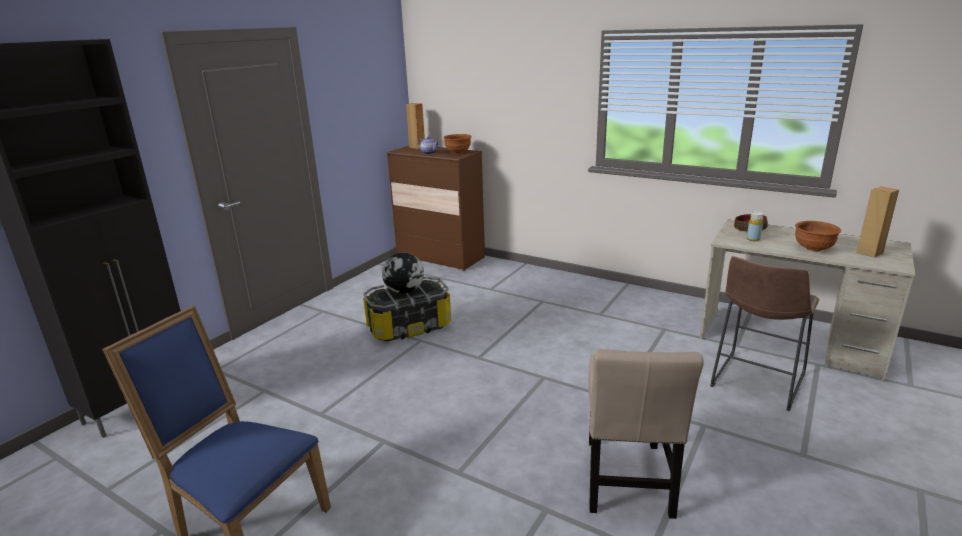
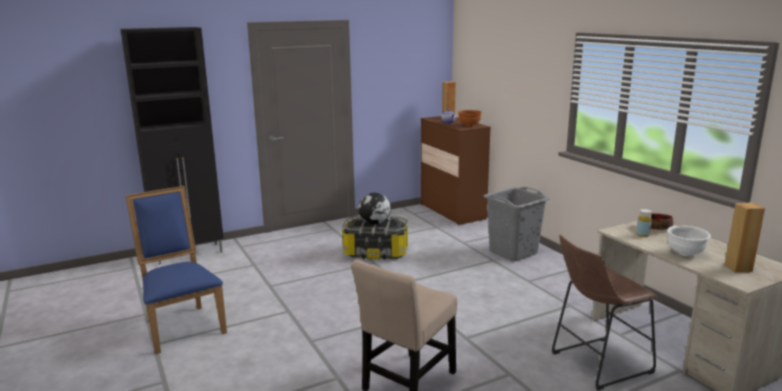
camera: 30 degrees right, 5 degrees down
brown bowl [795,221,841,252] -> white bowl [667,225,711,256]
none -> grey laundry basket [484,187,550,261]

